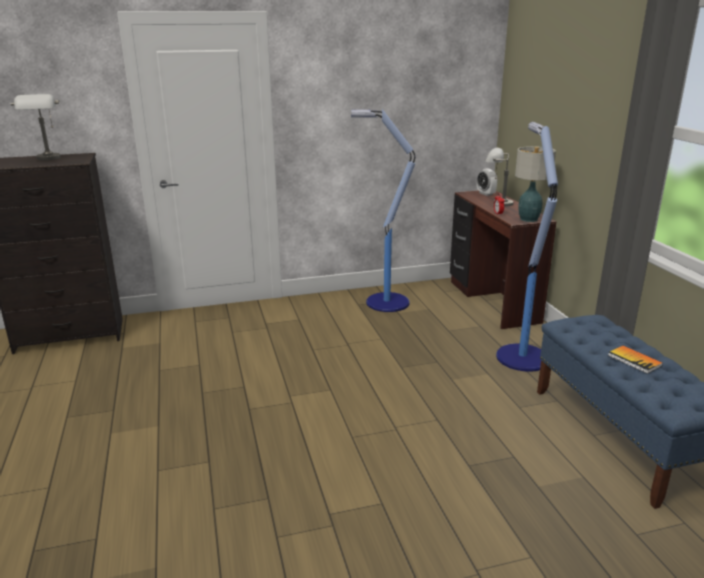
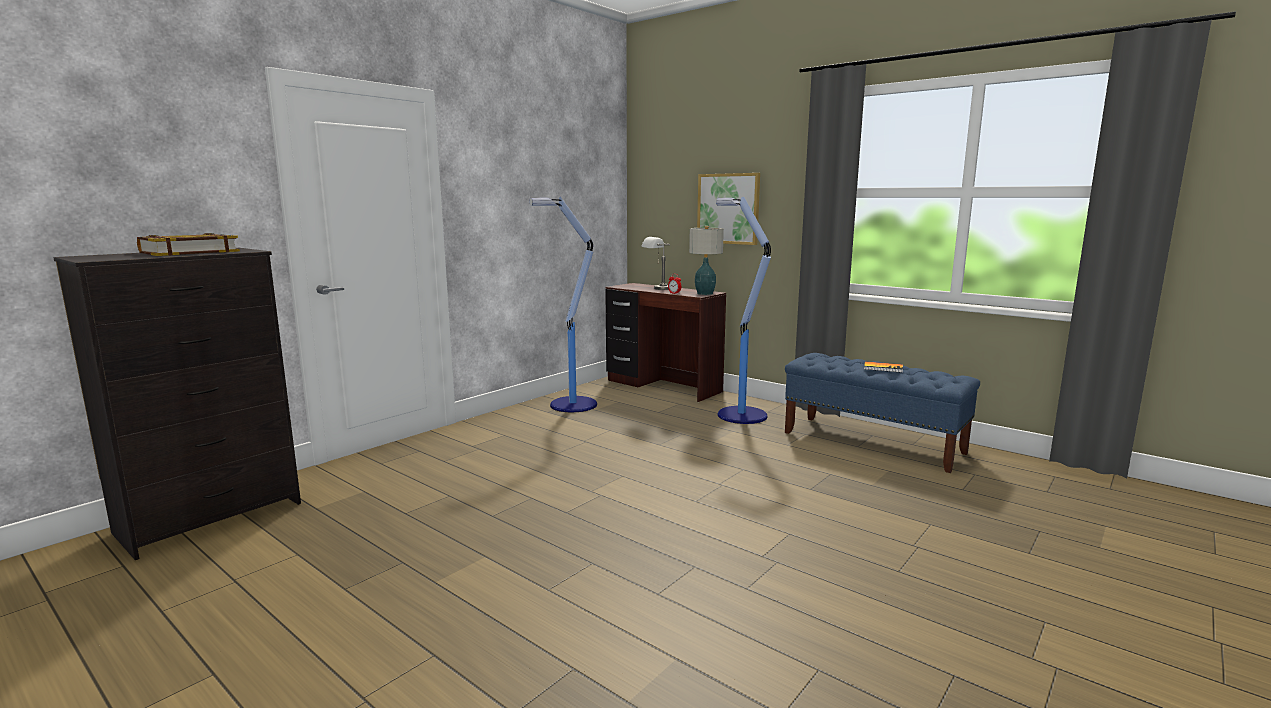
camera: 35 degrees left, 10 degrees down
grey table lamp [11,94,61,160] -> book [137,233,240,256]
alarm clock [477,168,498,196] -> none
none -> picture [697,173,760,245]

